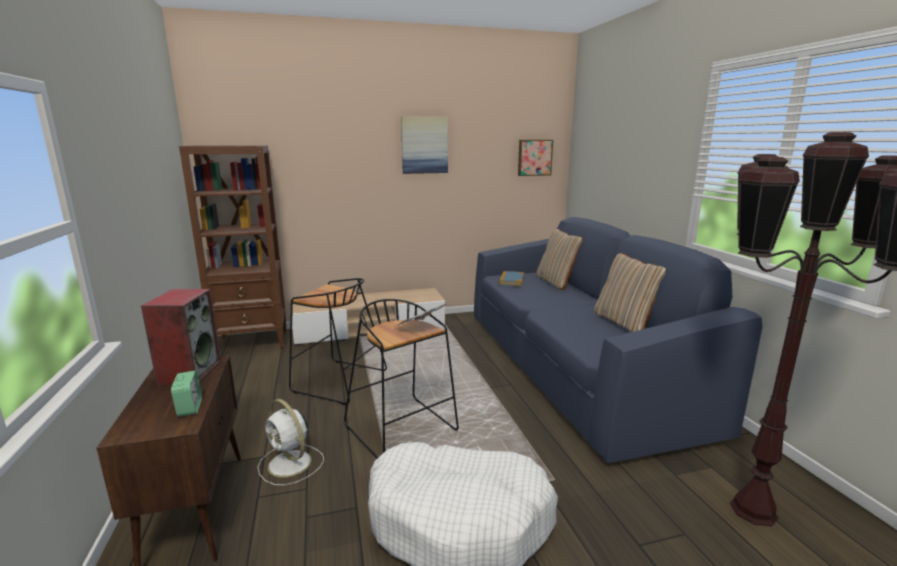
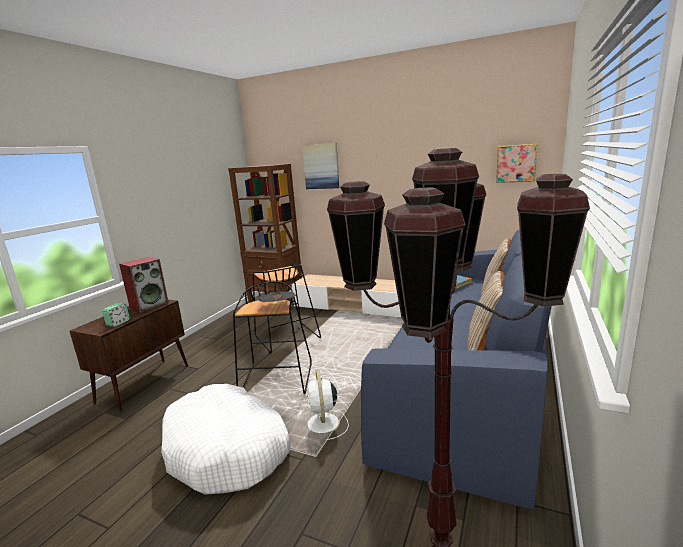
camera: 40 degrees right, 0 degrees up
white fan [258,399,324,485] -> white fan moved to [302,370,349,440]
picture [401,116,448,174] -> picture moved to [302,143,340,189]

